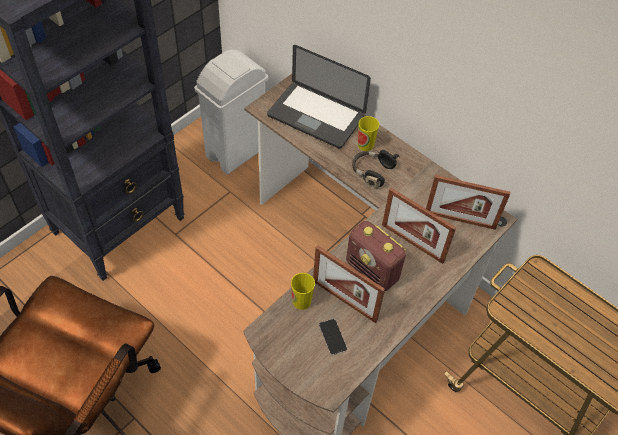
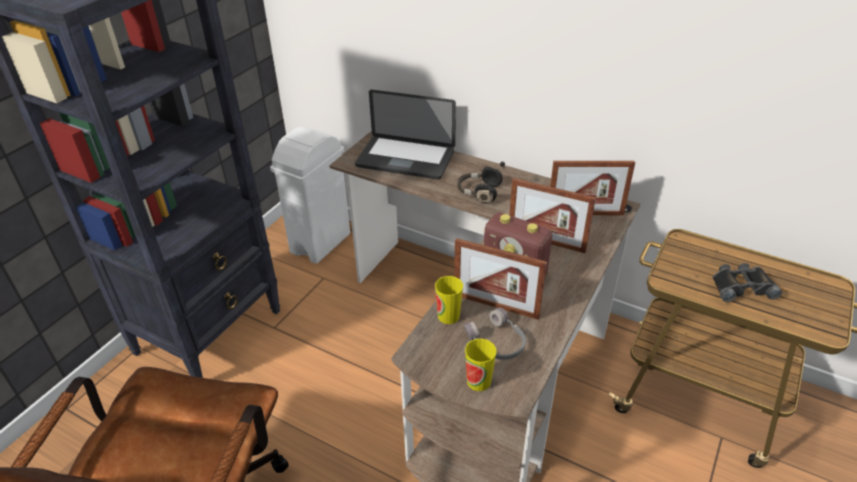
camera: 10 degrees left, 15 degrees down
phone [319,319,347,355] -> grey headphones [464,308,526,360]
cup [358,116,379,151] -> cup moved to [465,339,497,391]
none -> black binoculars [713,263,782,302]

